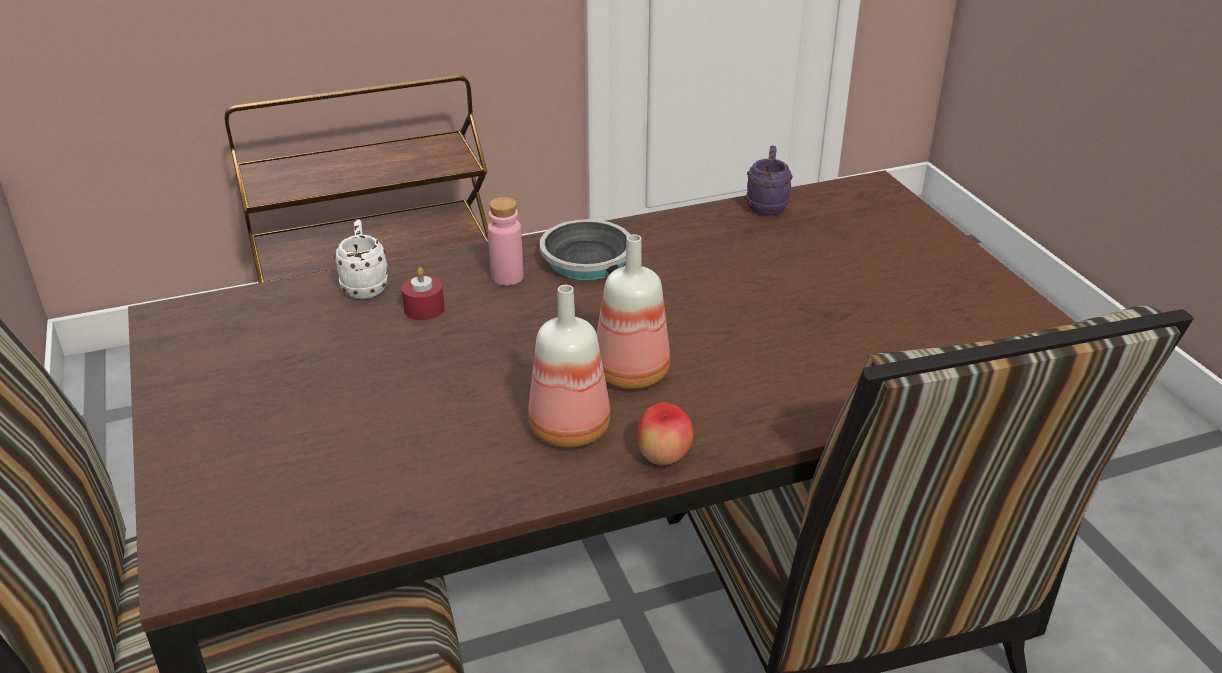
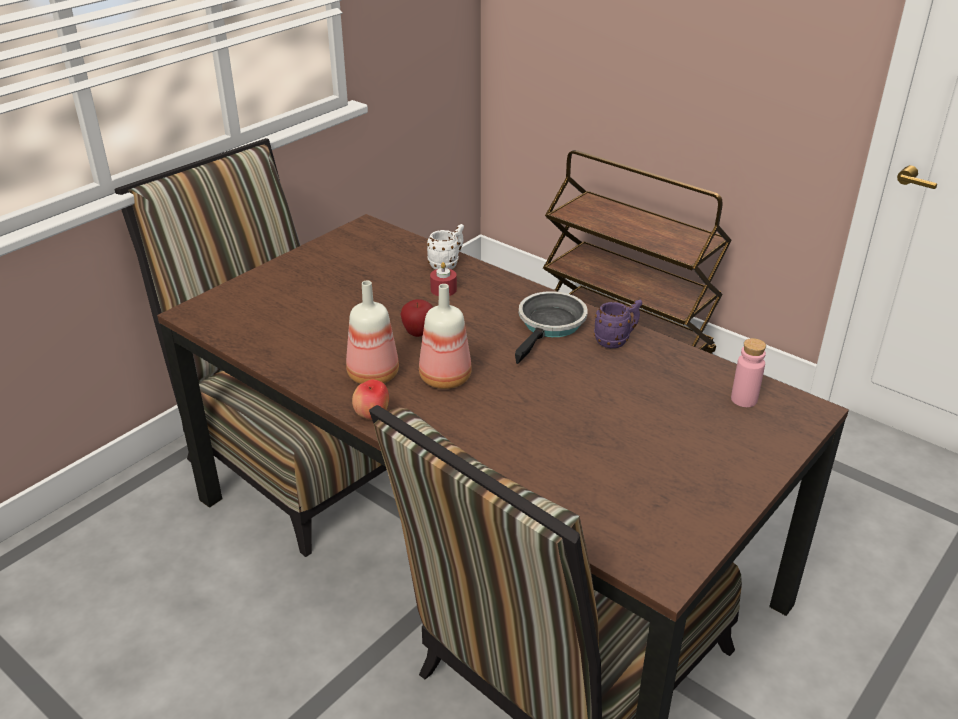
camera: 60 degrees right, 0 degrees up
pink bottle [488,197,523,286] -> pink bottle moved to [731,338,766,407]
purple mug [745,146,792,215] -> purple mug moved to [594,300,642,348]
none -> apple [400,299,433,337]

